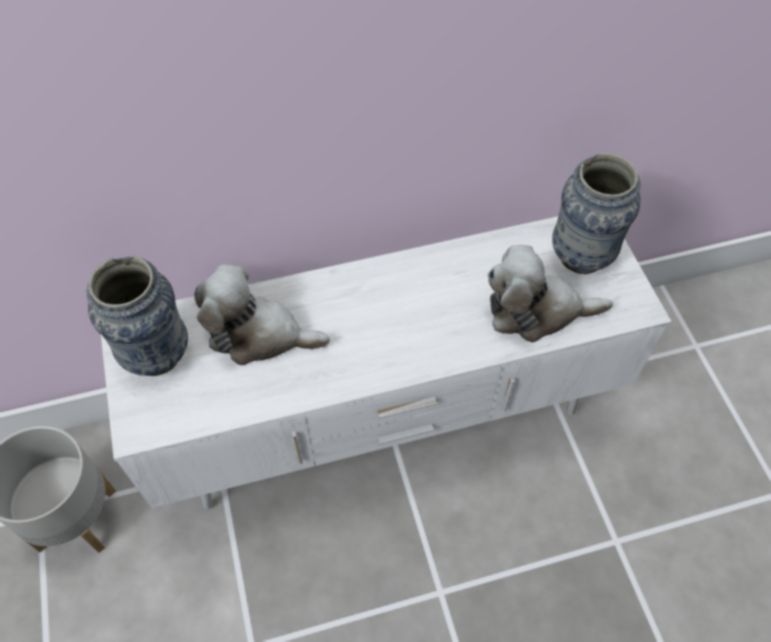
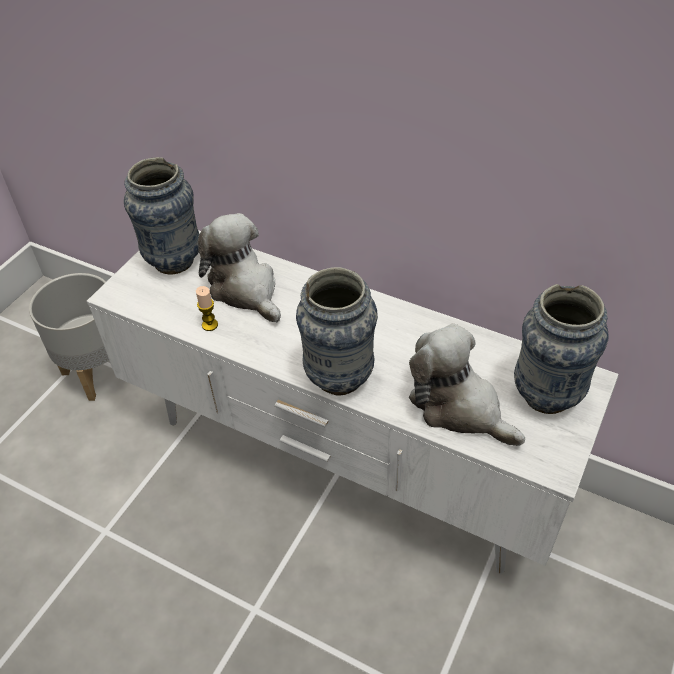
camera: 45 degrees right, 10 degrees down
none -> candle [196,286,218,331]
none -> vase [296,267,378,396]

